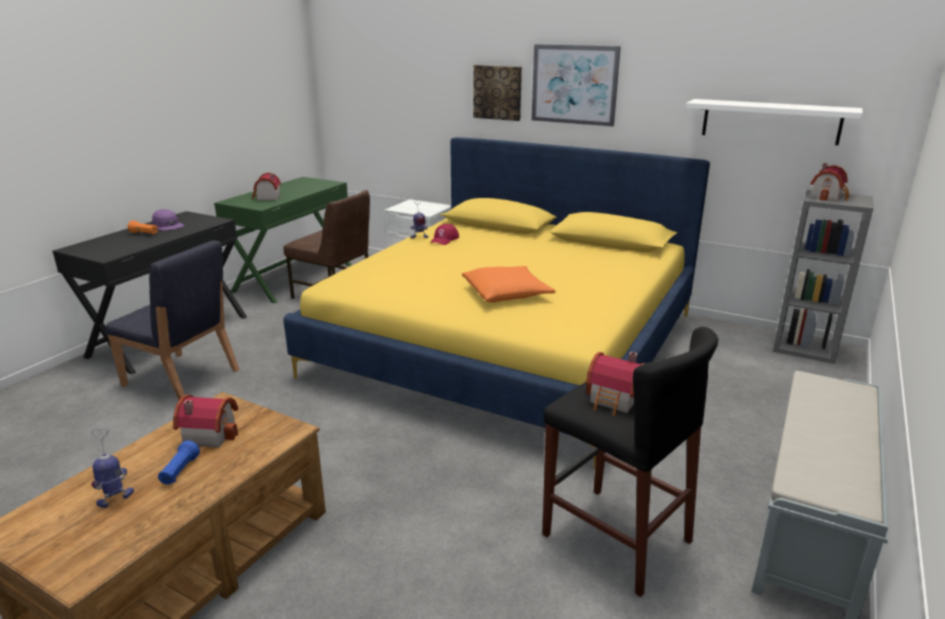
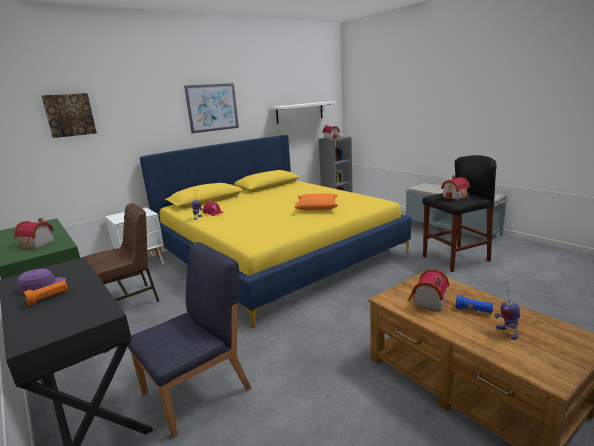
camera: 65 degrees left, 5 degrees down
picture [473,65,522,121] -> picture moved to [41,93,97,138]

